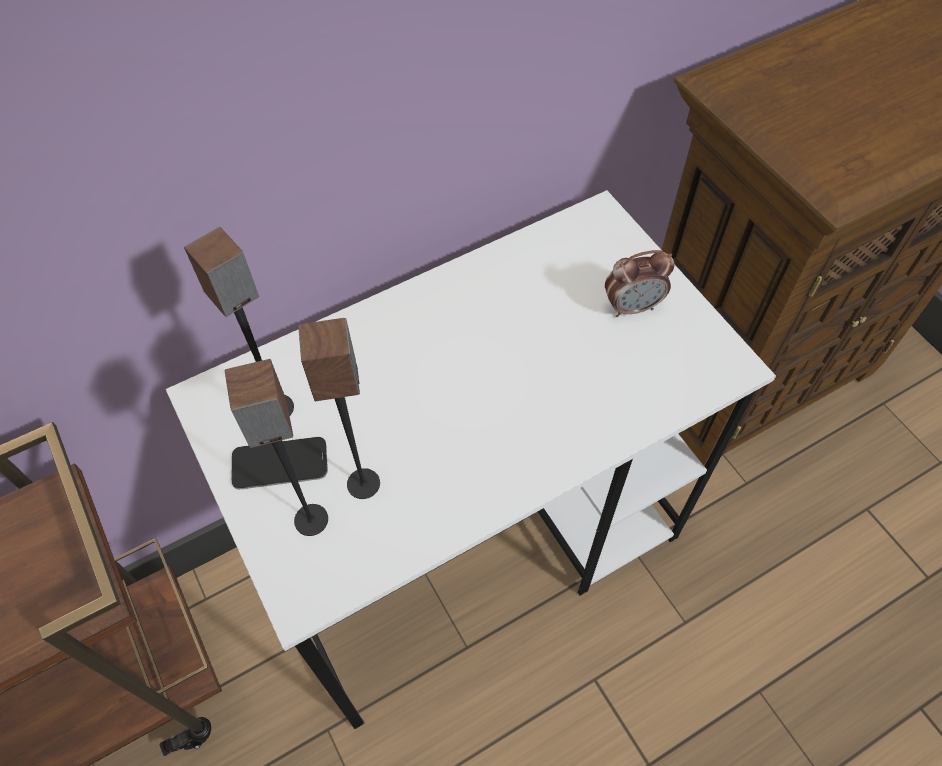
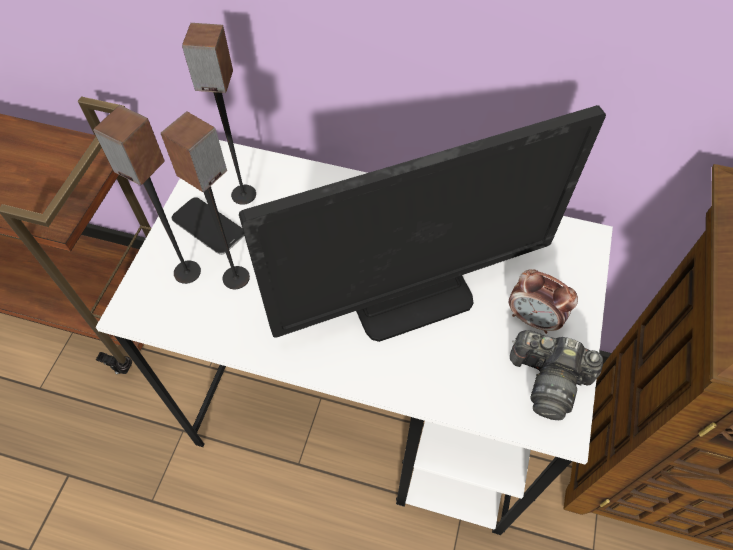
camera: 45 degrees right, 0 degrees up
none -> monitor [239,105,606,342]
none -> camera [510,330,604,420]

